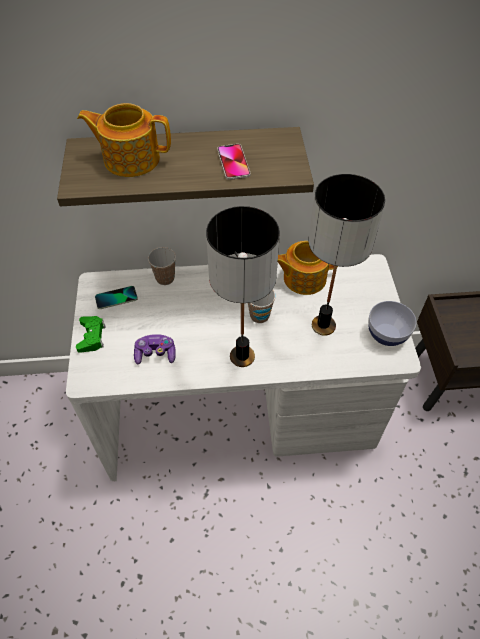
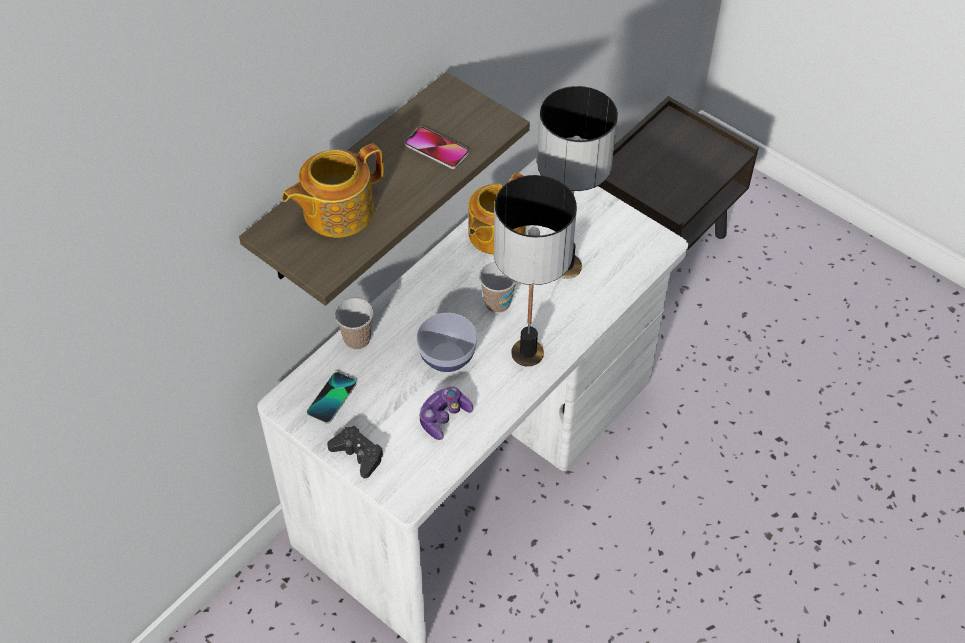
camera: 45 degrees left, 0 degrees up
green game controller [76,316,105,353] -> black game controller [327,426,384,478]
bowl [368,301,416,346] -> bowl moved to [416,313,477,372]

